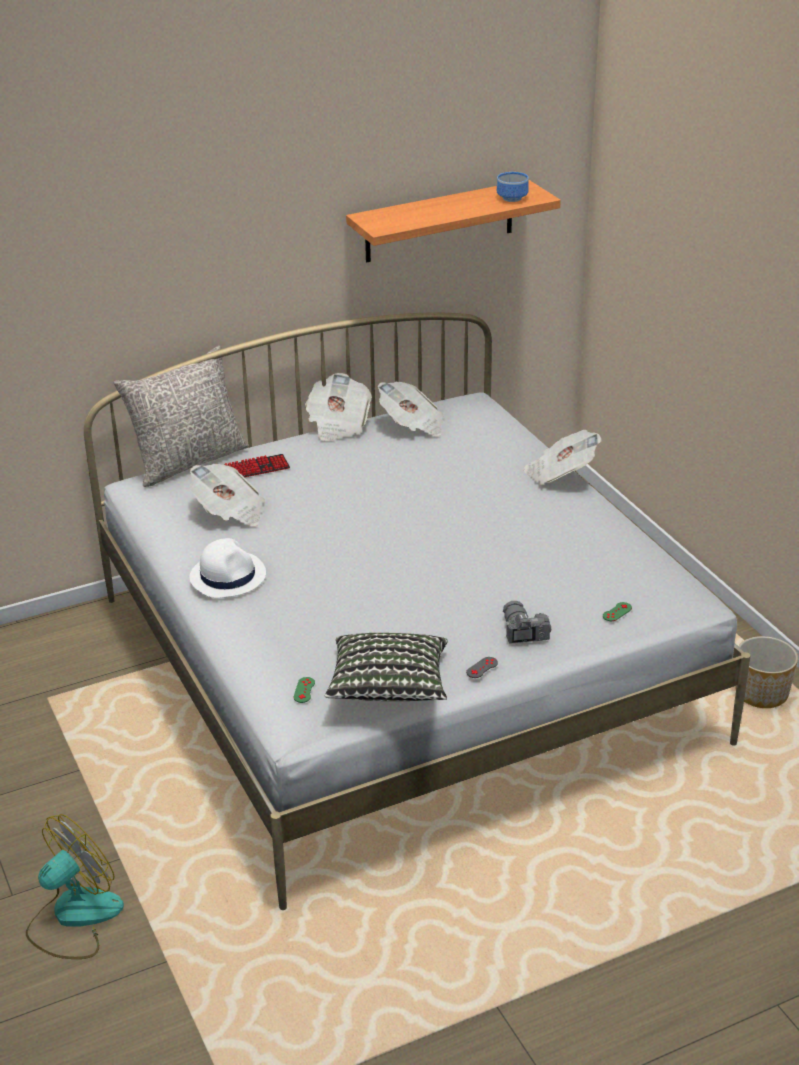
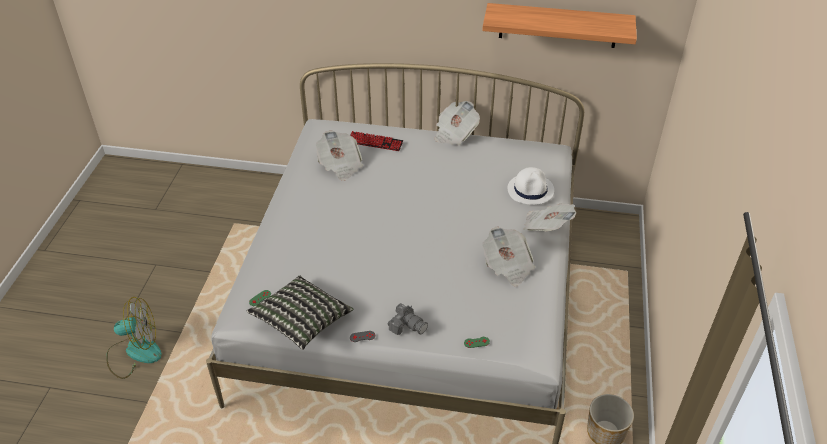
camera: 35 degrees right, 10 degrees up
grey pillow [113,346,249,487] -> none
white hat [190,538,266,598] -> white hat moved to [508,167,554,205]
newspaper [378,382,444,437] -> newspaper moved to [482,227,535,287]
bowl [497,172,529,202] -> none
camera [503,601,551,644] -> camera turned 105 degrees clockwise [388,303,428,335]

